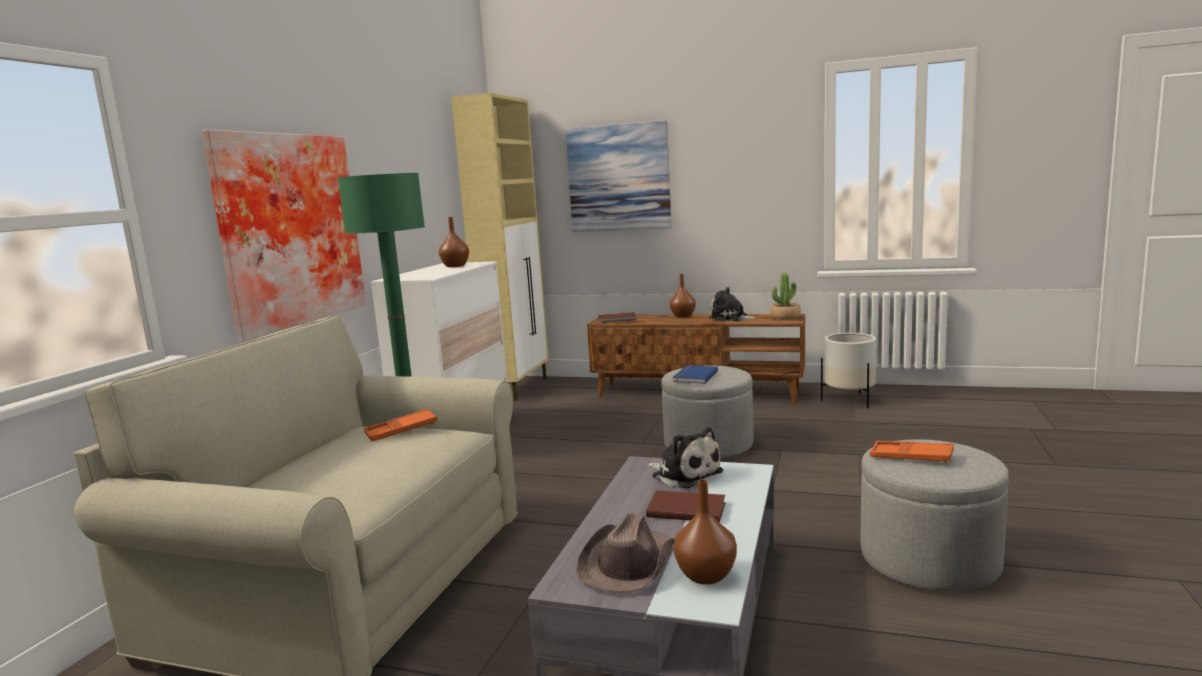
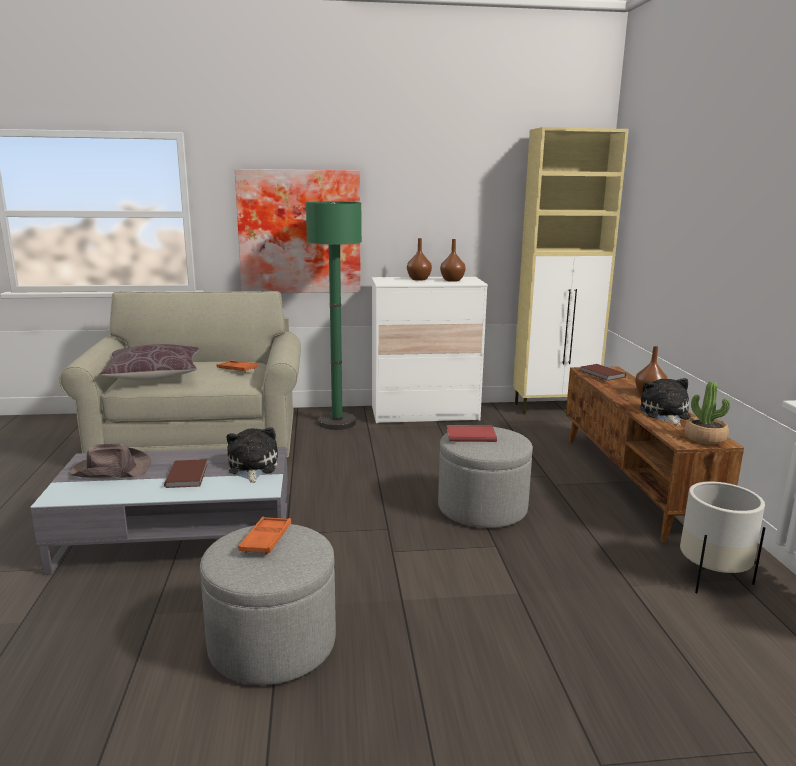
camera: 65 degrees right, 5 degrees up
picture [565,120,671,232] -> none
plush toy [647,427,723,489] -> plush toy turned 150 degrees clockwise [227,427,278,483]
blue book [673,365,718,384] -> red book [447,425,497,442]
brown vase [673,479,737,585] -> brown vase moved to [407,238,432,281]
none -> brown pillow [99,344,199,381]

